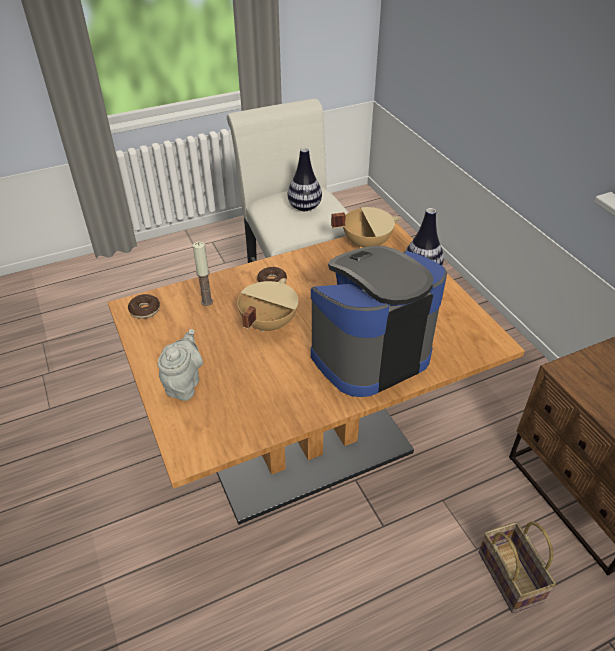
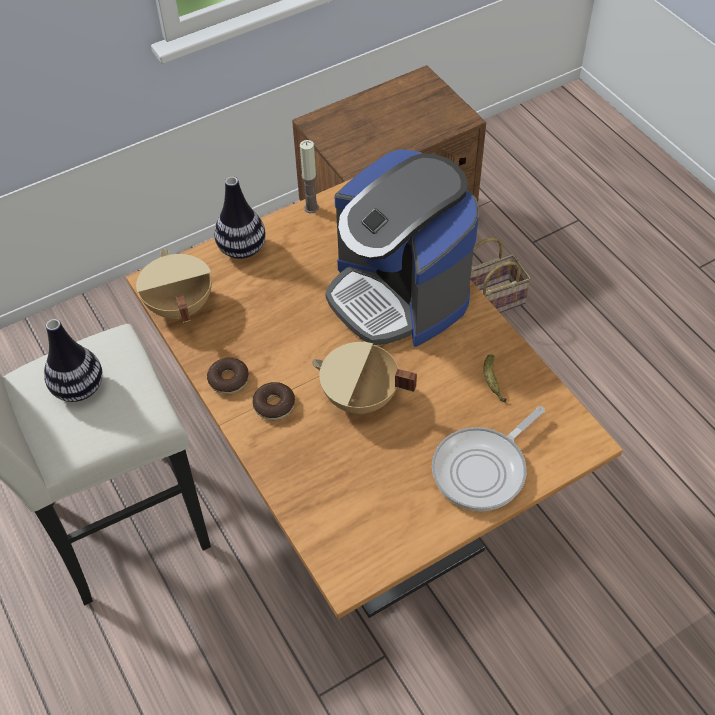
camera: 95 degrees left, 10 degrees up
donut [128,294,160,319] -> donut moved to [207,357,249,394]
grey teapot [158,329,203,401] -> frying pan [432,406,545,511]
candle [193,241,213,306] -> candle moved to [300,140,319,213]
none -> banana [484,354,507,403]

